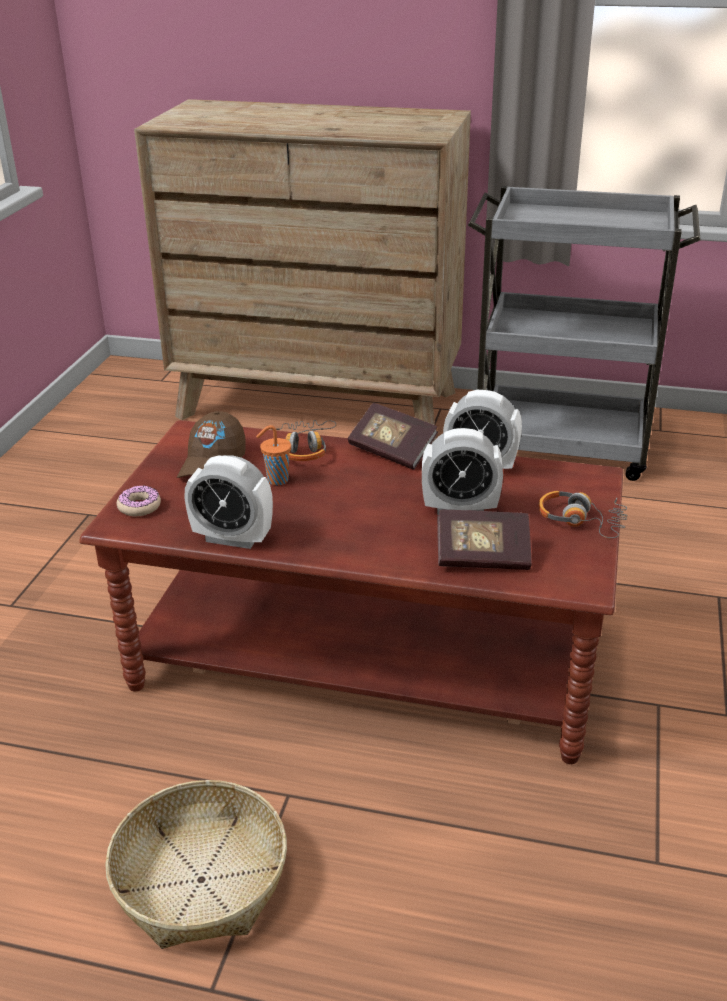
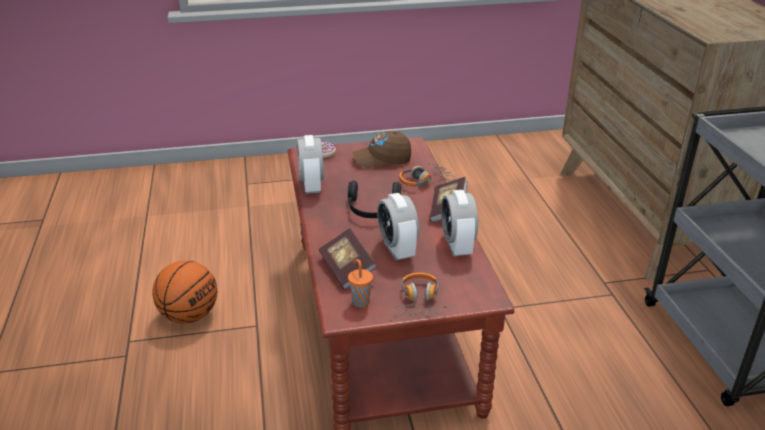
camera: 65 degrees right, 0 degrees up
basket [105,780,287,949] -> basketball [152,260,217,324]
orange cup [256,425,291,485] -> orange cup moved to [348,259,373,308]
none -> black headphones [348,181,401,218]

